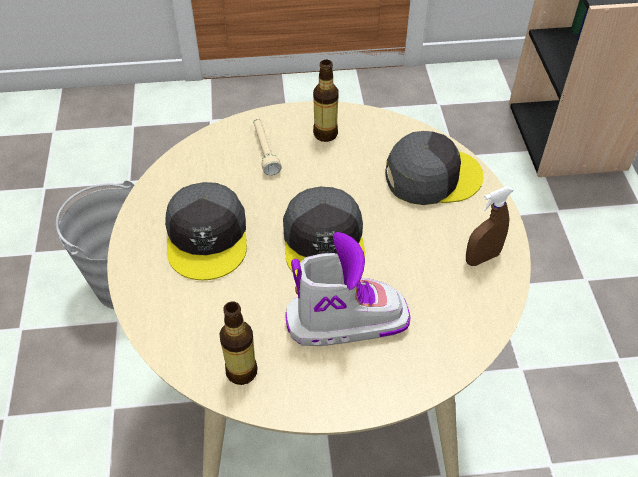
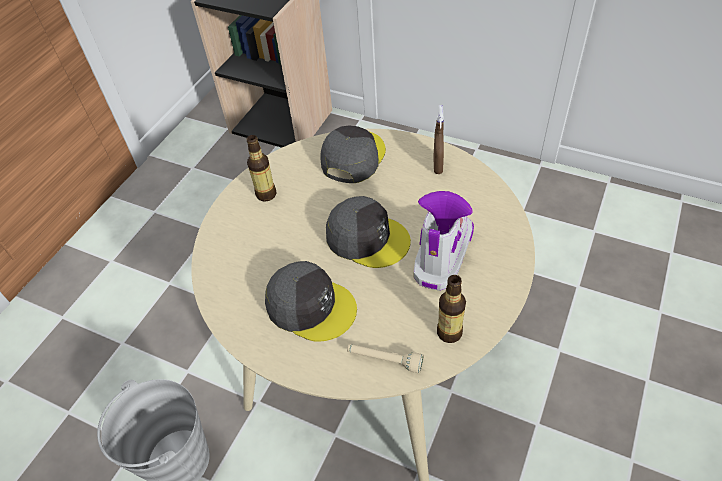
camera: 55 degrees left, 0 degrees up
beige flashlight [253,118,281,176] -> beige flashlight moved to [347,344,424,373]

